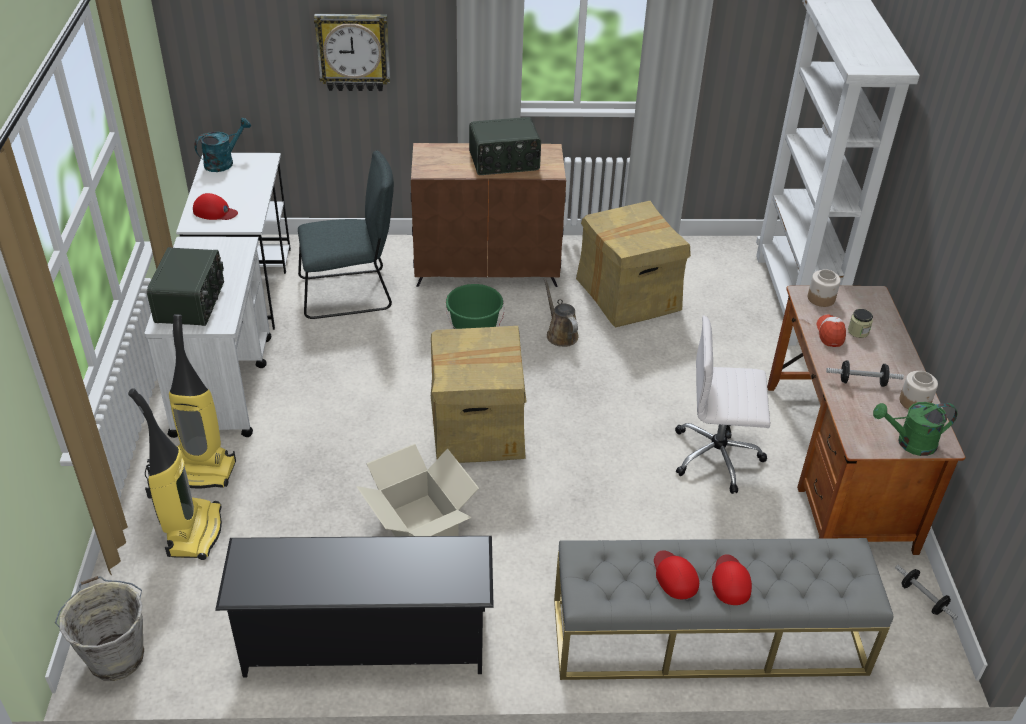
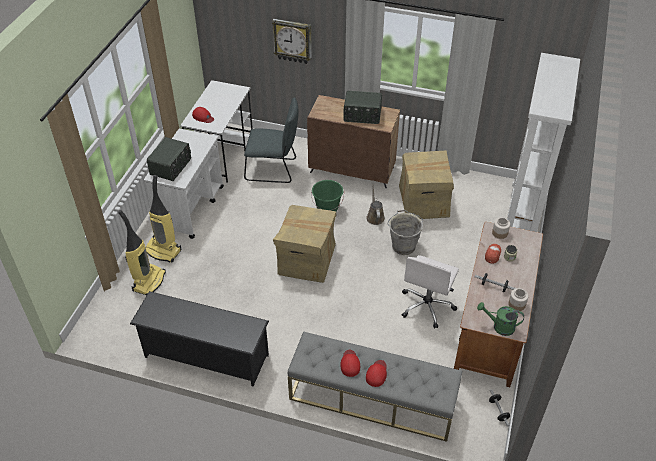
camera: 20 degrees right, 5 degrees up
grey bucket [55,576,144,681] -> grey bucket moved to [387,210,423,255]
turquoise watering can [194,118,251,172] -> none
cardboard box [357,444,479,536] -> none
white office chair [675,315,770,494] -> white office chair turned 90 degrees counterclockwise [402,255,459,328]

